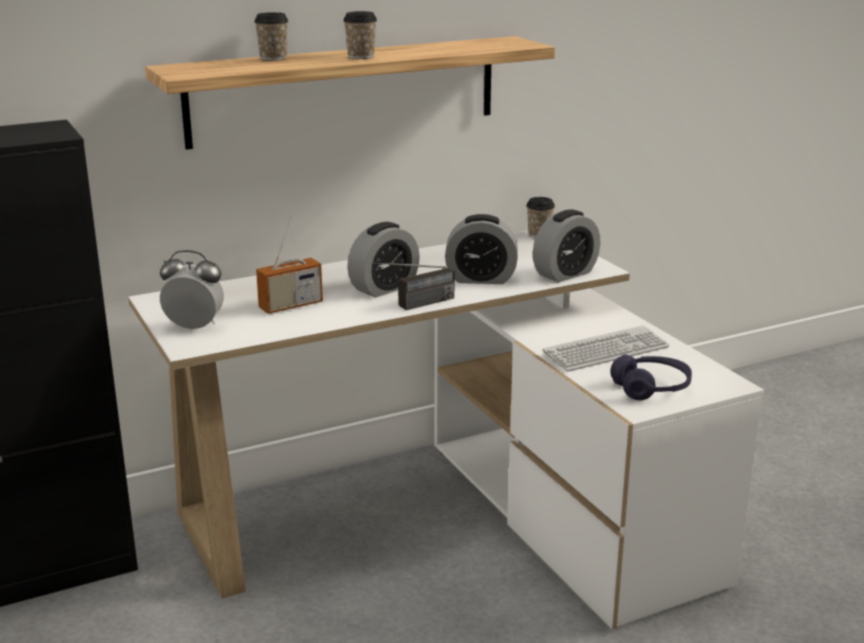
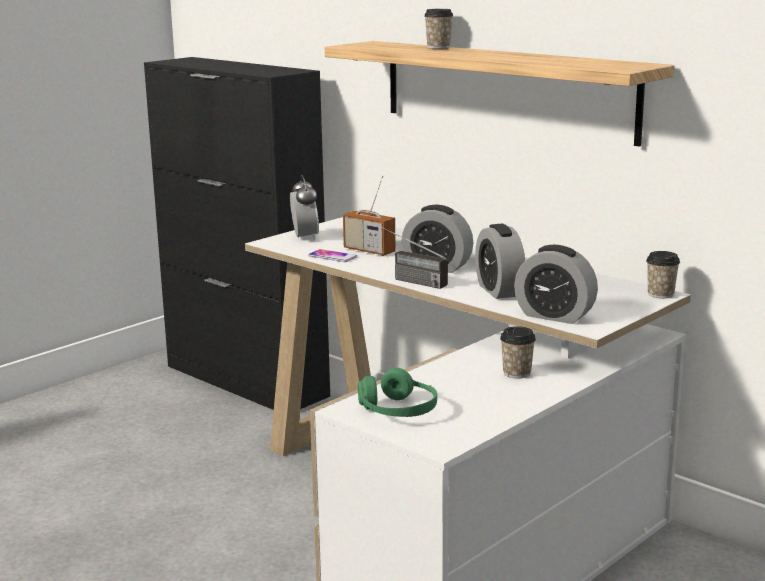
camera: 70 degrees right, 5 degrees down
cup [344,11,377,59] -> cup moved to [500,326,536,379]
keyboard [543,326,669,371] -> none
purple headphones [610,354,692,400] -> green headphones [358,368,437,417]
none -> phone [308,249,357,262]

